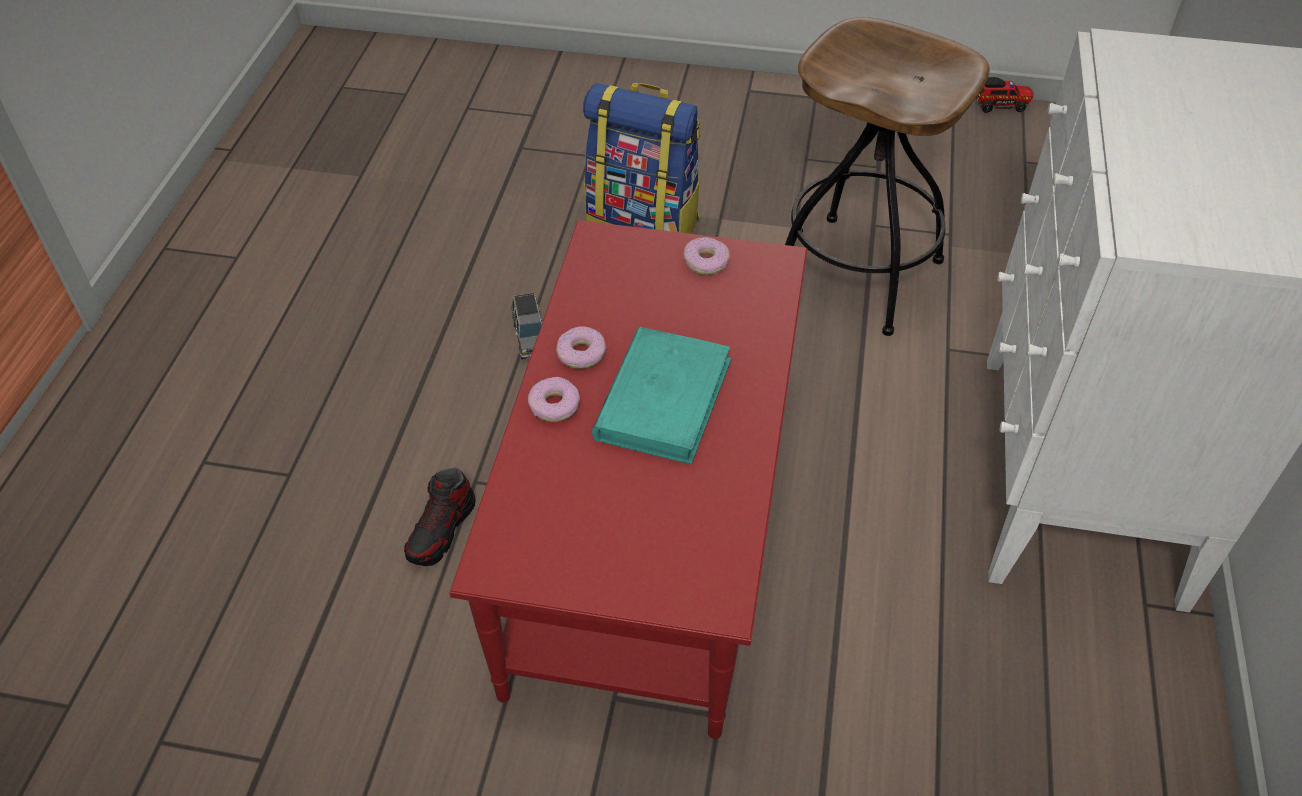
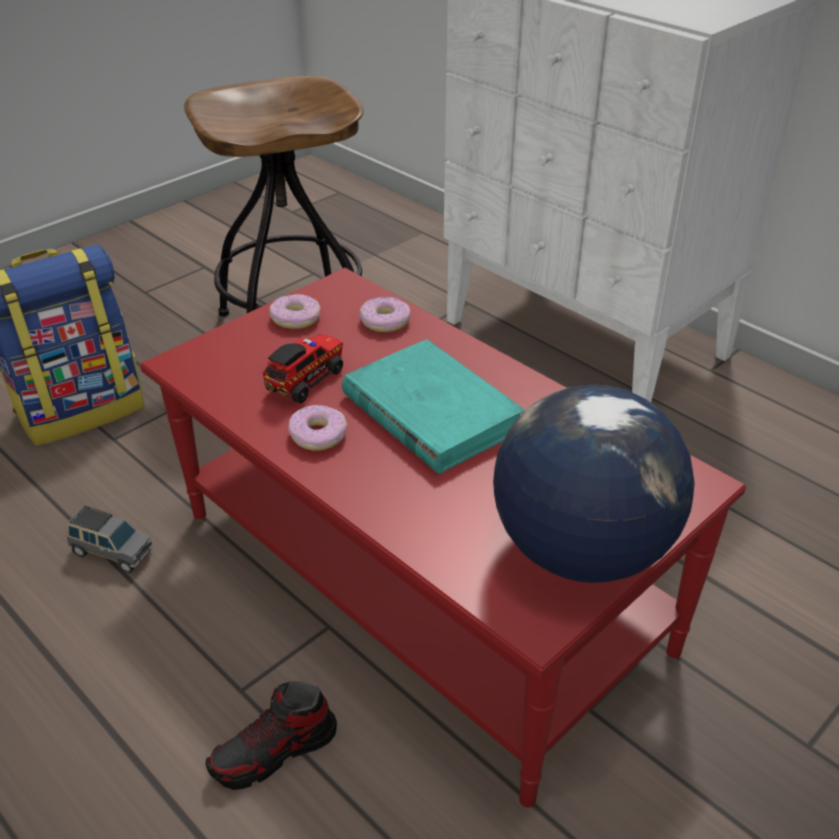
camera: 55 degrees left, 10 degrees down
shoe [404,467,476,566] -> shoe turned 90 degrees clockwise [205,681,337,790]
donut [528,377,580,422] -> donut moved to [359,297,411,332]
toy truck [976,77,1034,113] -> toy truck moved to [263,334,343,404]
none -> globe [493,384,695,583]

